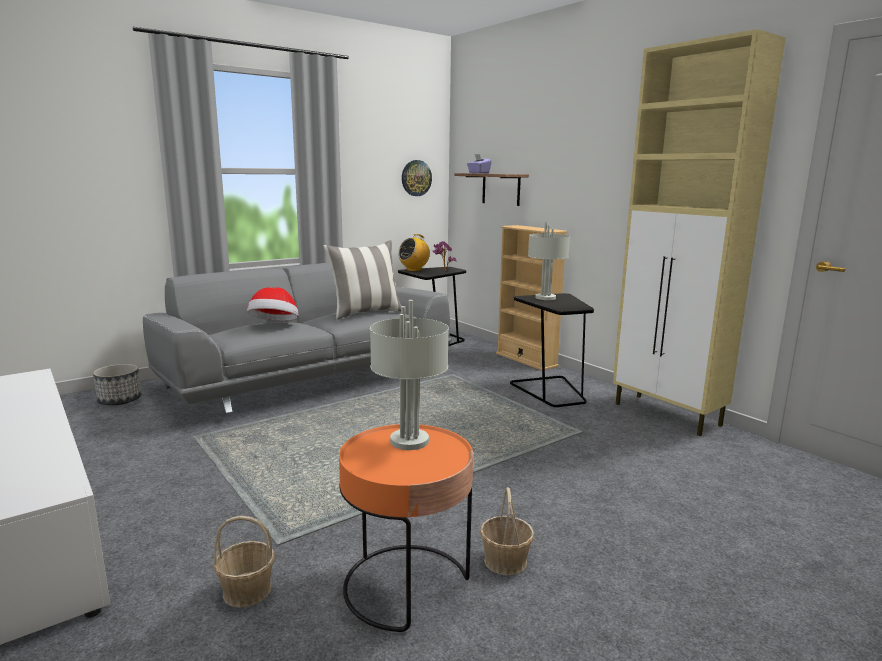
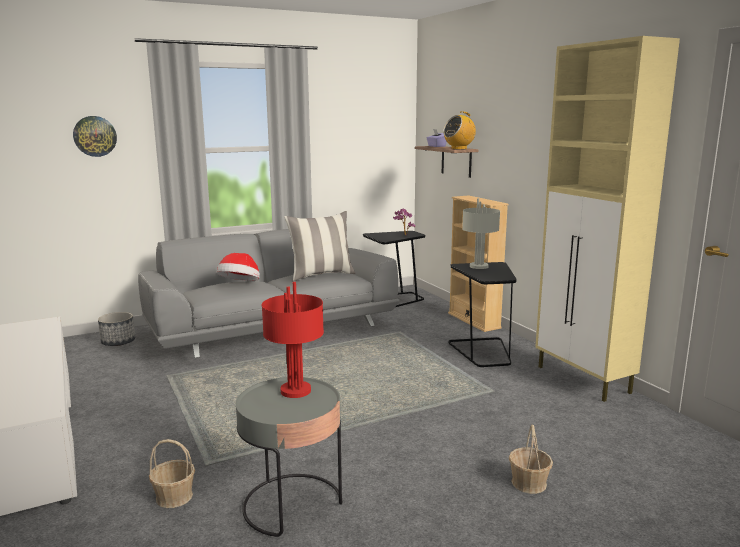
camera: 10 degrees right, 0 degrees up
orange side table [339,424,473,632] -> grey side table [236,377,342,537]
grey table lamp [370,300,449,450] -> red table lamp [262,282,324,398]
radio [398,234,430,271] -> radio moved to [443,111,476,150]
wall clock [402,160,432,196] -> wall clock moved to [73,116,117,157]
basket [480,487,534,575] -> basket moved to [509,424,553,494]

